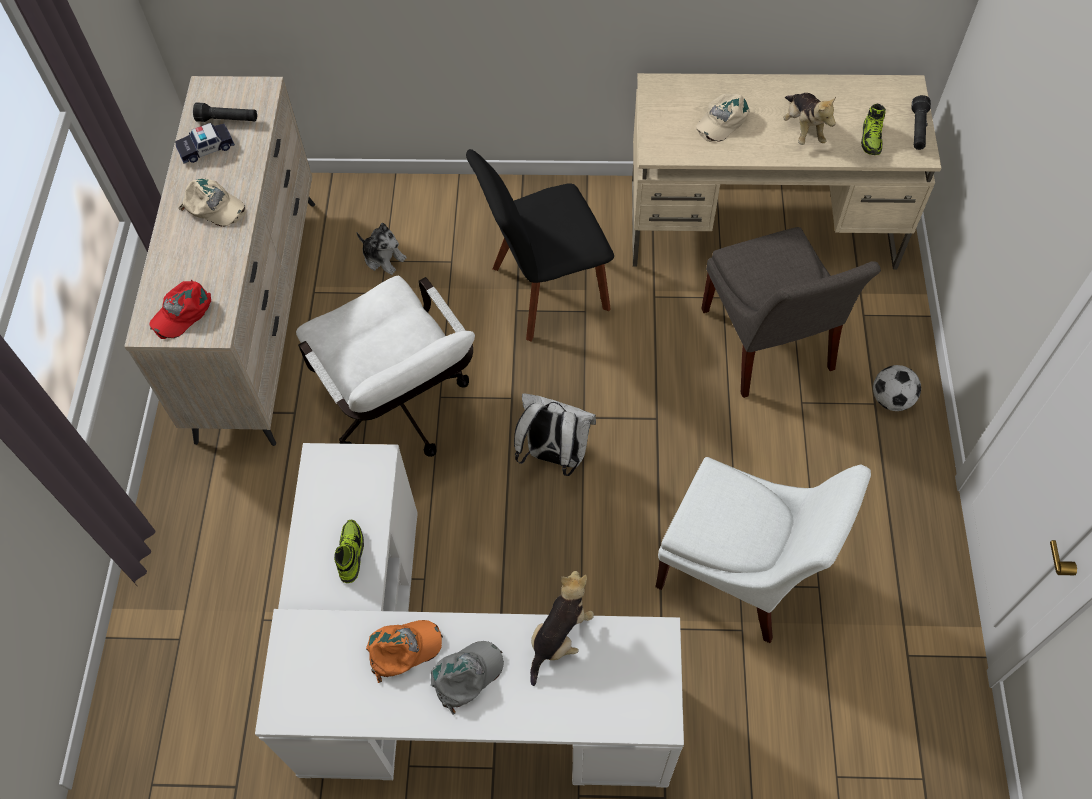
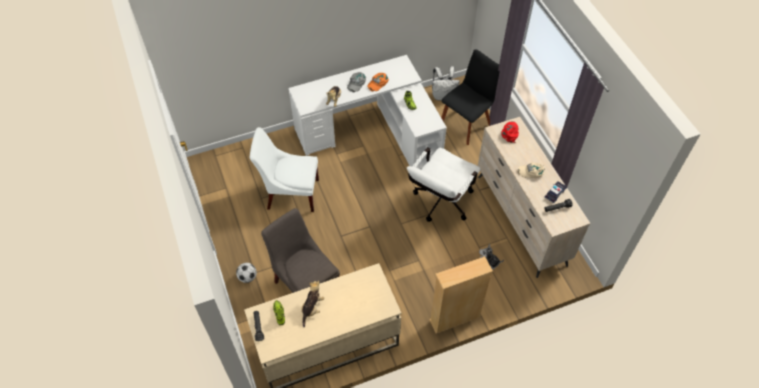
camera: 155 degrees right, 5 degrees down
white office chair [296,276,475,457] -> white office chair turned 90 degrees counterclockwise [407,147,480,222]
black chair [466,149,614,341] -> black chair moved to [441,49,500,145]
white backpack [514,393,596,476] -> white backpack moved to [432,66,460,101]
beige cap [696,94,750,142] -> none
plush toy [783,93,836,145] -> plush toy turned 60 degrees clockwise [301,281,324,327]
none -> beige bookcase [429,256,493,334]

